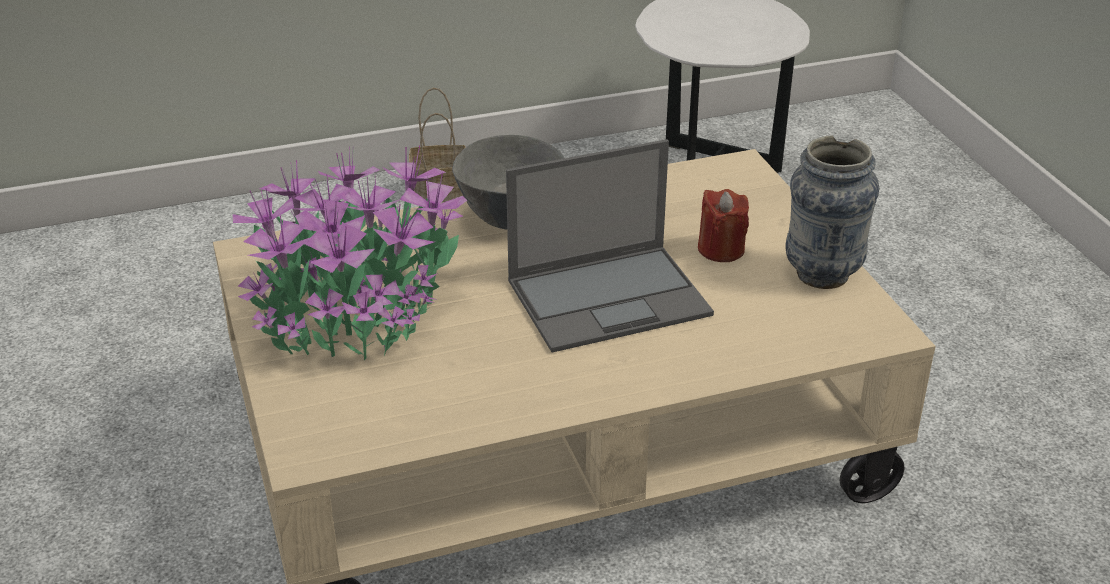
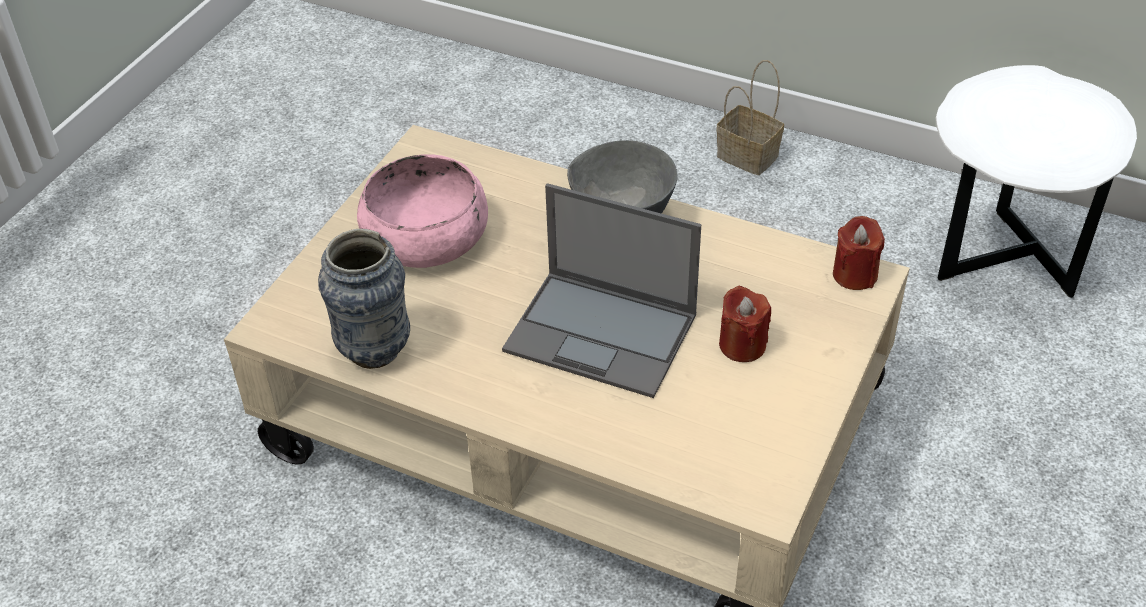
camera: 45 degrees right, 10 degrees up
potted plant [233,145,467,360] -> pink bowl [357,154,488,268]
vase [785,135,879,289] -> vase moved to [318,229,410,369]
none -> red candle [833,216,885,290]

